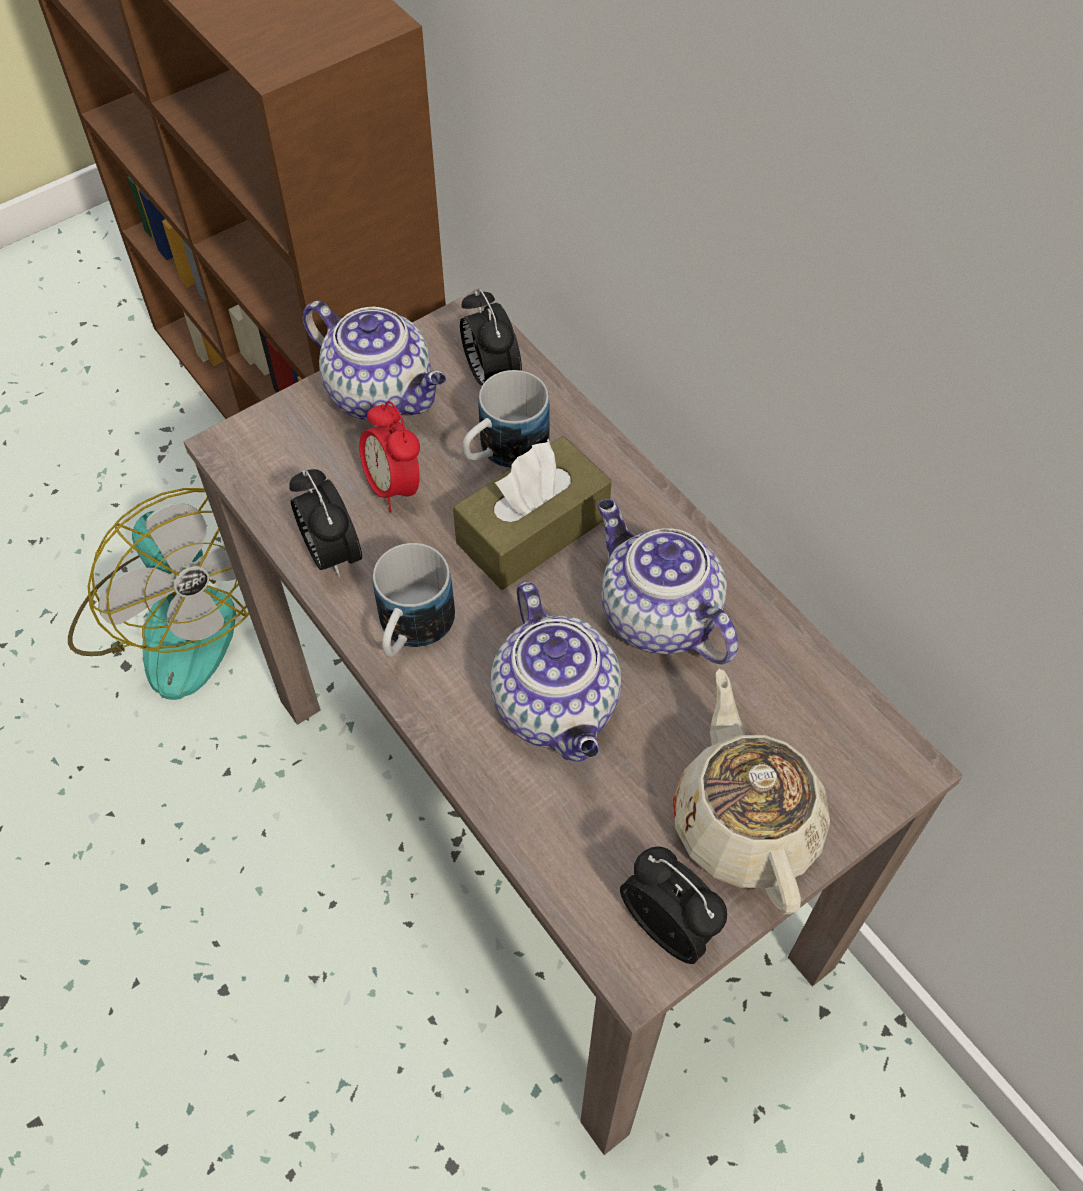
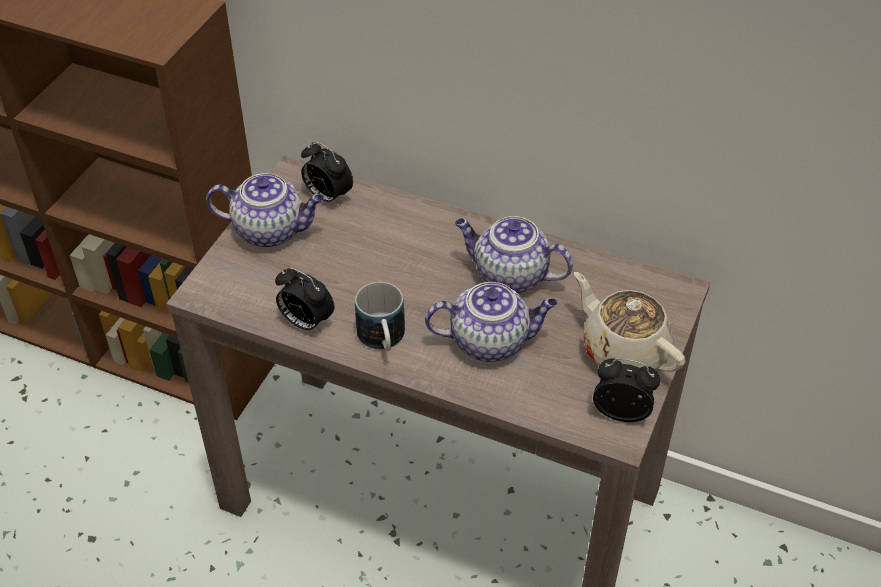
camera: 30 degrees left, 10 degrees down
fan [68,488,249,700] -> none
alarm clock [359,401,420,512] -> none
brown tissue box [453,436,612,590] -> none
mug [462,370,550,469] -> none
teapot [490,582,621,762] -> teapot turned 45 degrees counterclockwise [425,282,557,362]

